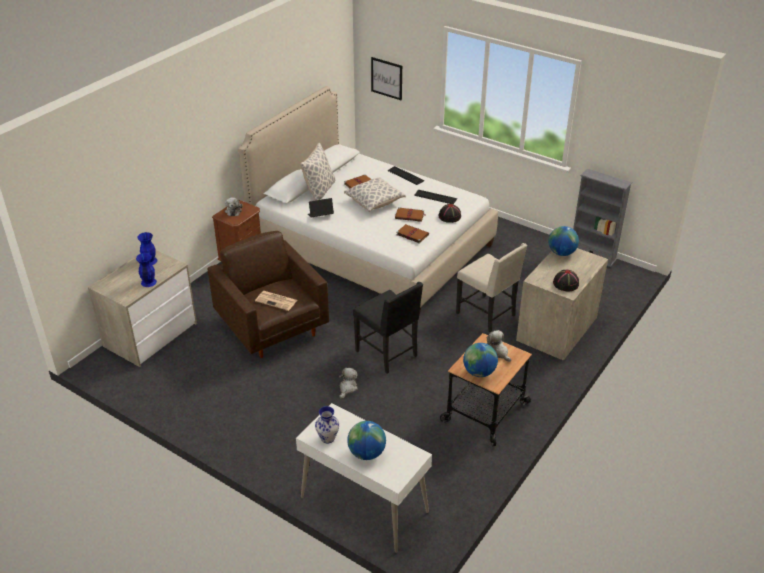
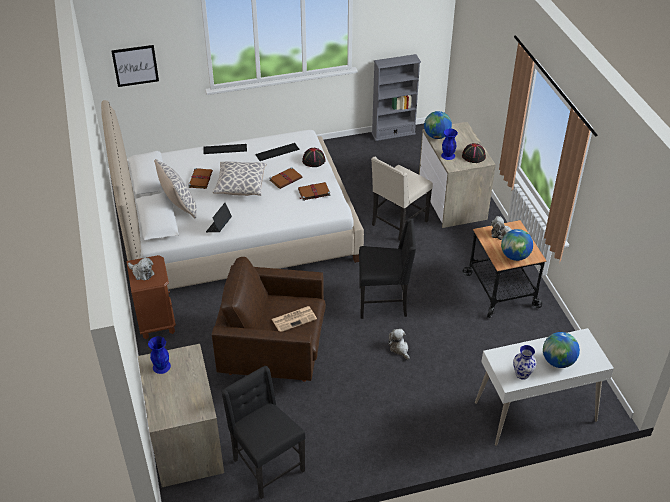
camera: 50 degrees left, 5 degrees up
blue vase [136,253,157,287] -> blue vase moved to [441,129,458,160]
beige chair [456,243,527,333] -> beige chair turned 135 degrees clockwise [371,157,433,241]
none -> black chair [221,366,306,499]

